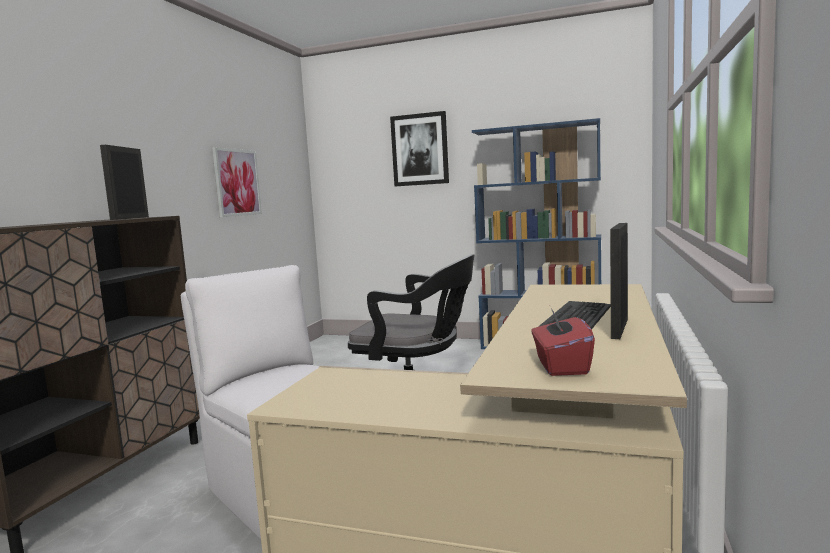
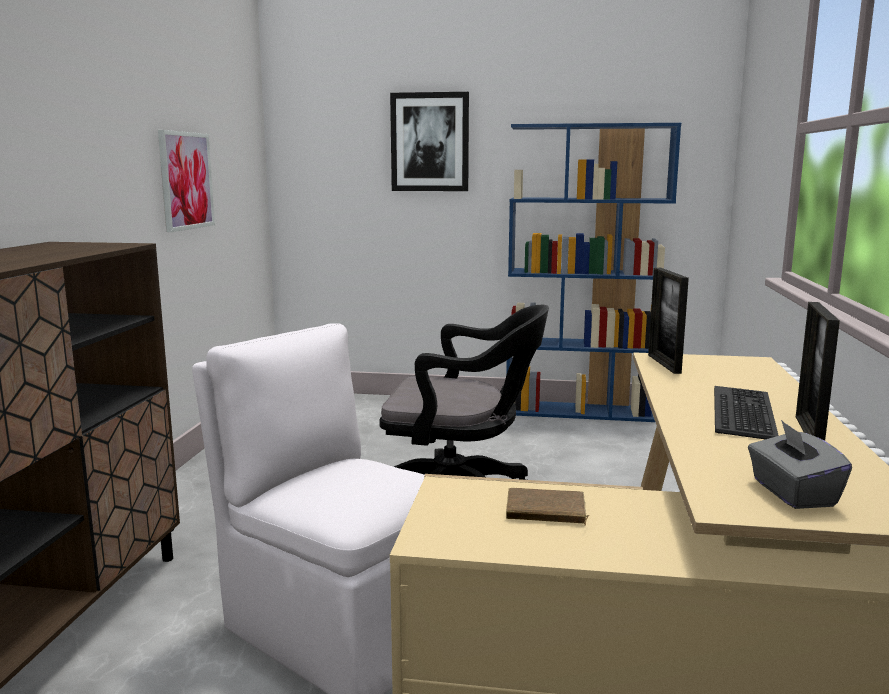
camera: 10 degrees left, 5 degrees up
picture frame [100,145,149,220] -> picture frame moved to [648,268,689,374]
red tissue box [531,306,595,376] -> grey tissue box [748,420,852,509]
none -> brown book [506,488,589,526]

